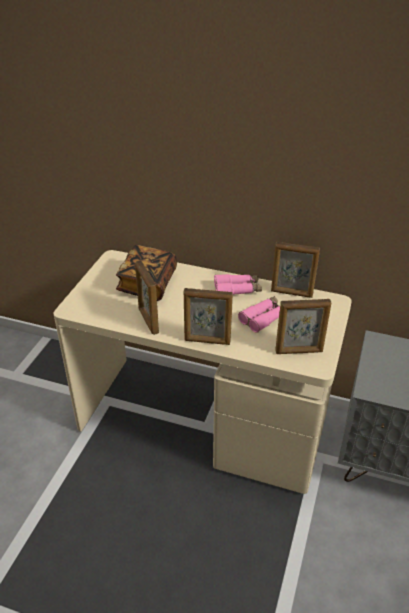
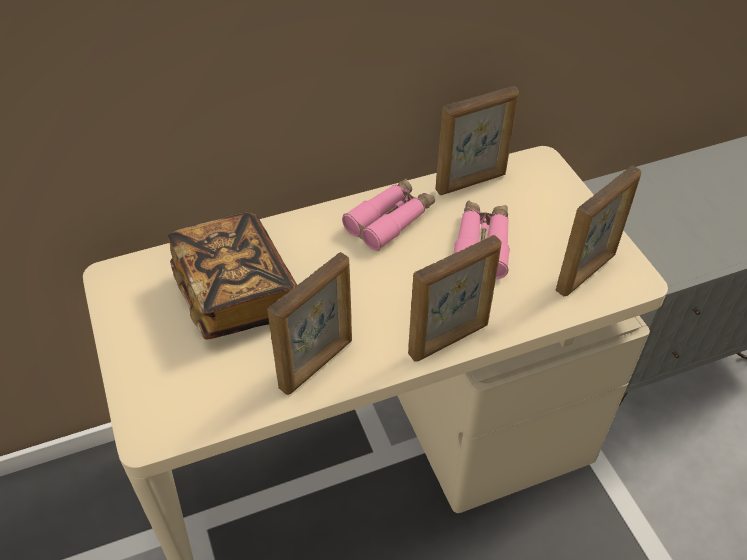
camera: 40 degrees left, 10 degrees up
picture frame [135,260,159,335] -> picture frame turned 75 degrees counterclockwise [267,252,352,395]

